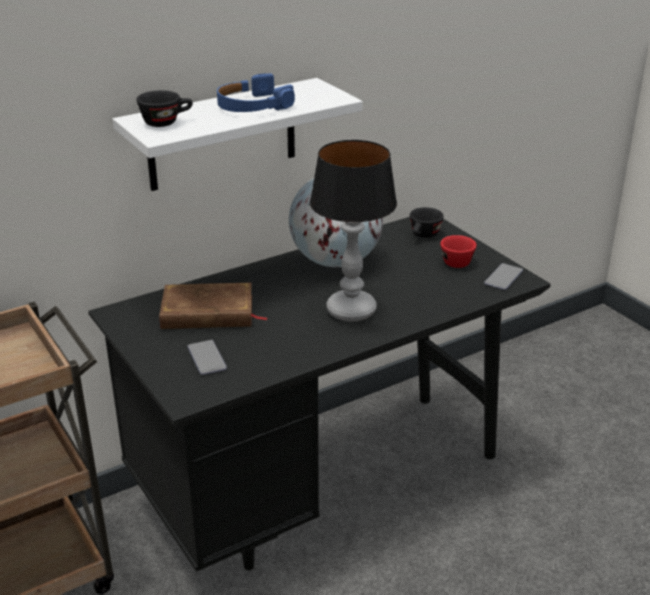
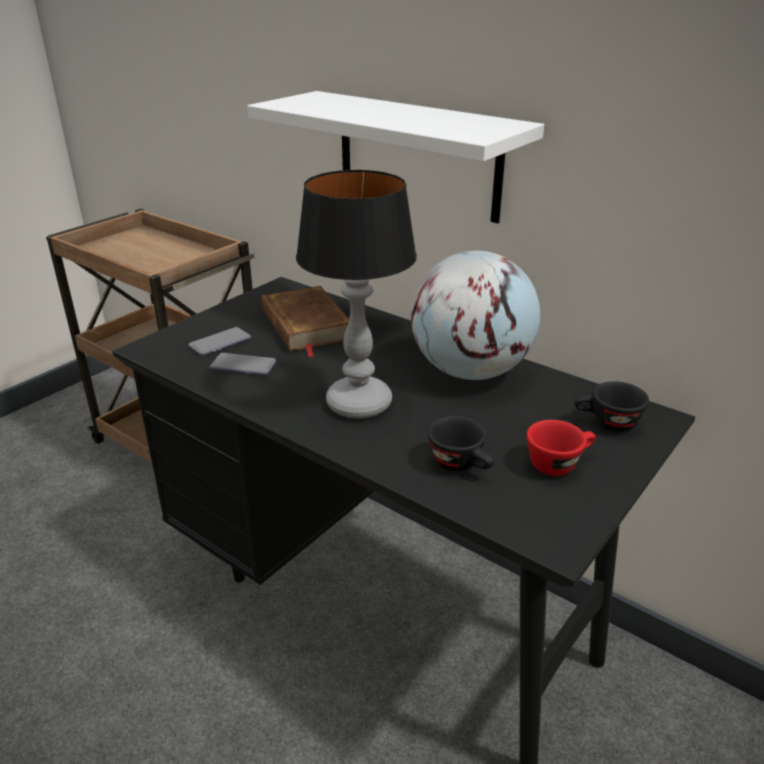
camera: 70 degrees right, 0 degrees up
black cup [137,90,193,127] -> black cup moved to [428,416,494,472]
blue headphones [217,73,295,112] -> none
phone [484,263,523,290] -> phone moved to [210,353,276,375]

